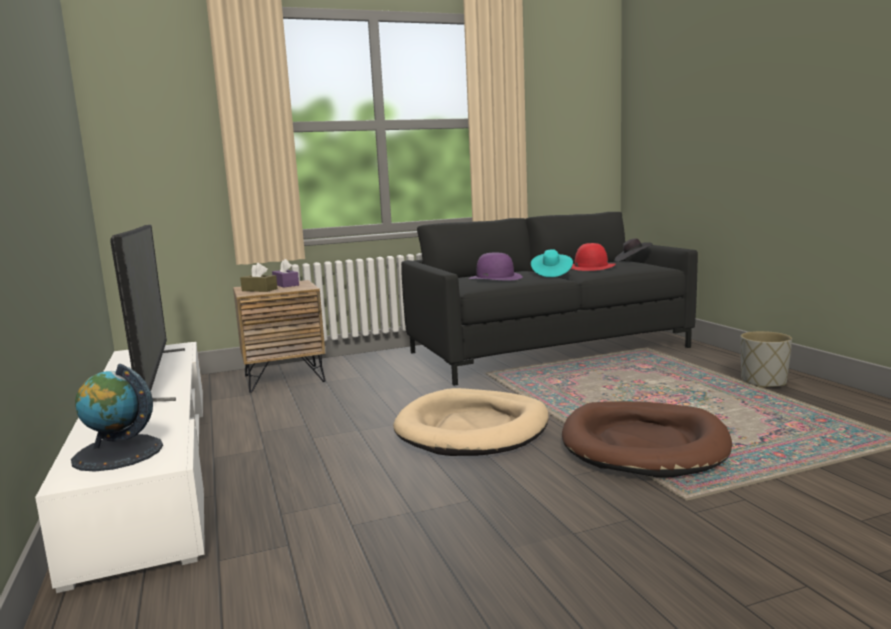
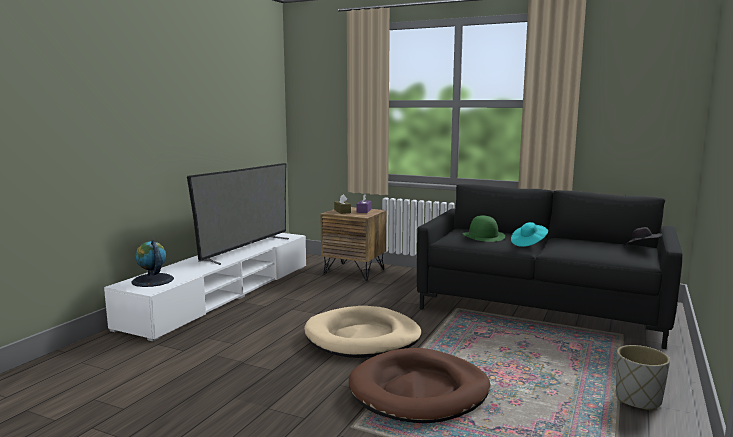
camera: 45 degrees right, 0 degrees up
purple hat [468,253,523,281] -> green hat [462,215,505,242]
red hat [571,243,616,271] -> none

